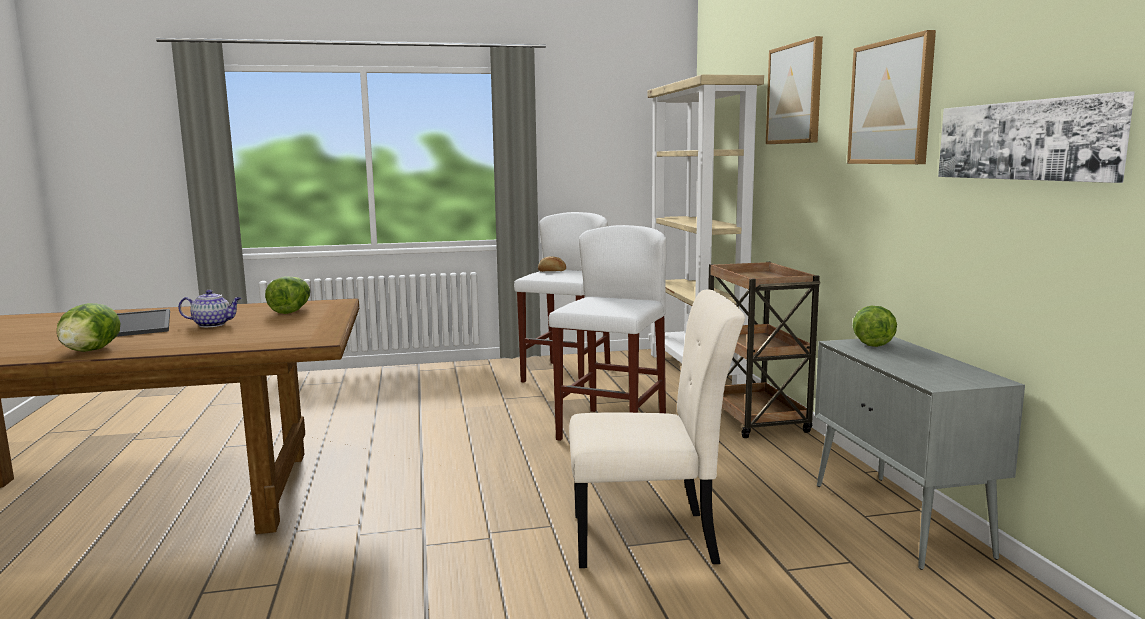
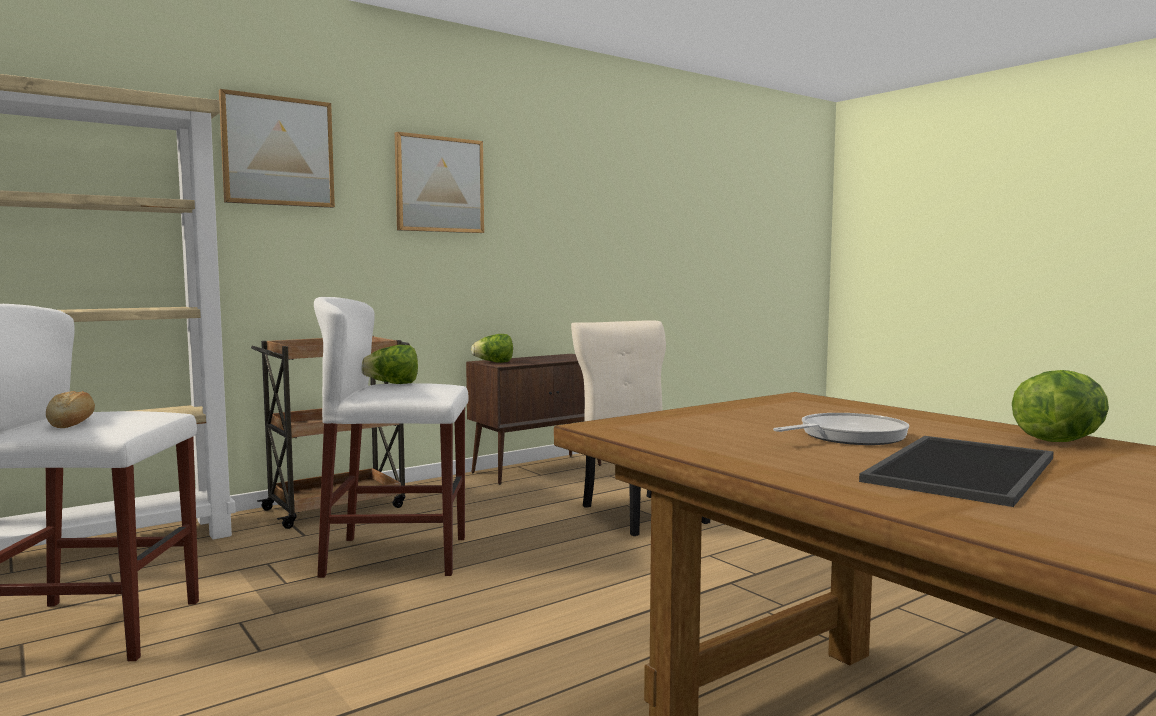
camera: 115 degrees left, 5 degrees down
teapot [178,290,241,327] -> frying pan [773,413,909,445]
lettuce [265,276,310,314] -> lettuce moved to [362,345,418,384]
grey cabinet [815,337,1025,570] -> brown cabinet [466,354,601,485]
picture [938,91,1135,183] -> none

